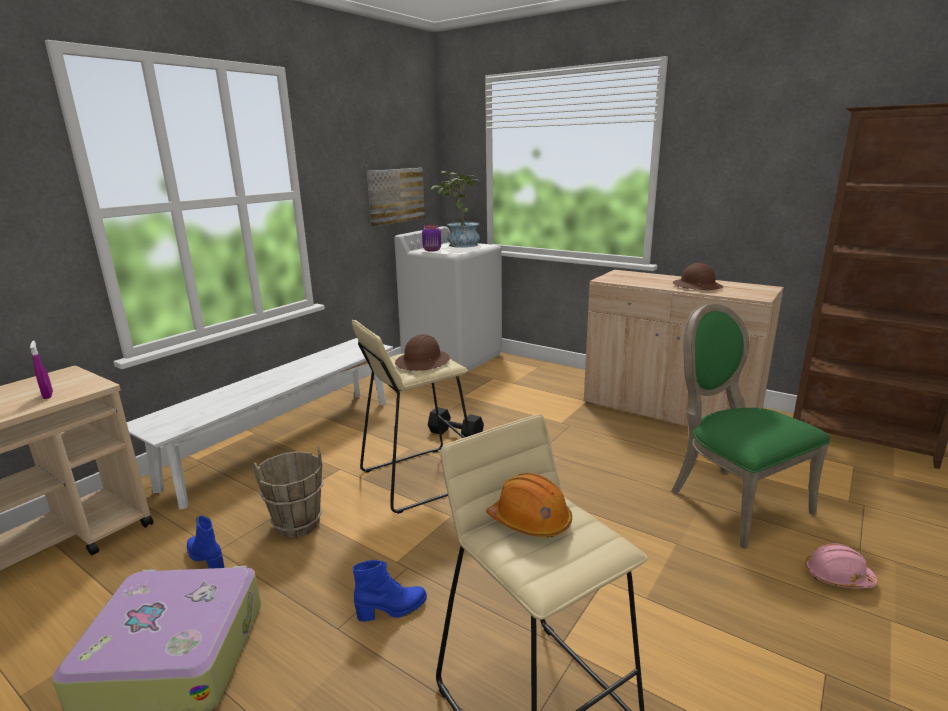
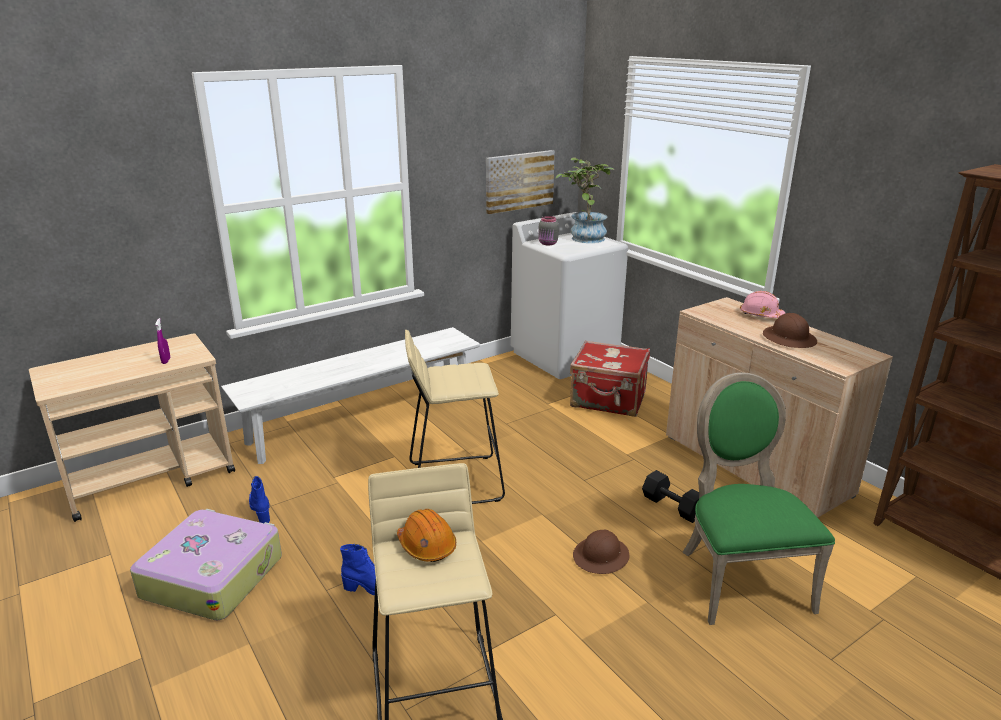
camera: 20 degrees right, 5 degrees up
brown bucket [253,447,323,538] -> none
brown hard hat [395,334,450,371] -> brown hard hat moved to [573,530,629,574]
purple jar [422,225,441,252] -> grey jar [538,216,559,245]
black dumbbell [428,407,484,437] -> black dumbbell moved to [642,470,699,523]
pink hard hat [805,544,878,588] -> pink hard hat moved to [740,291,786,318]
none -> red suitcase [570,340,650,417]

